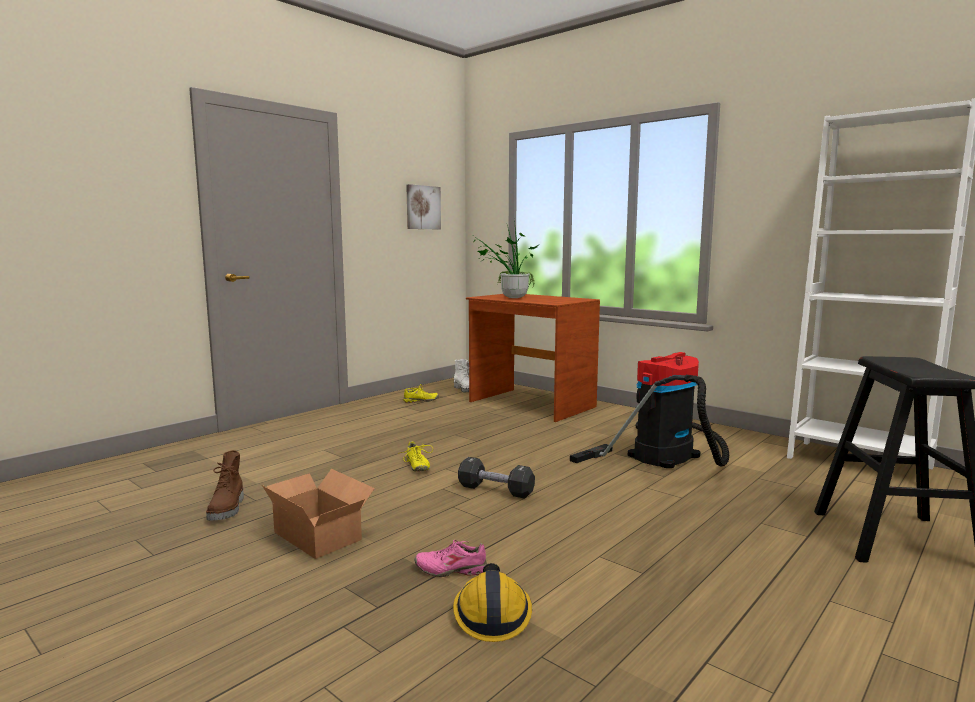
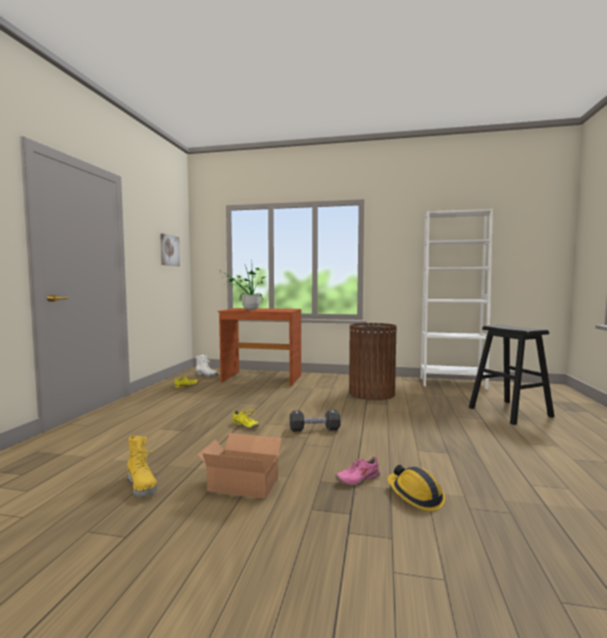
camera: 30 degrees left, 5 degrees down
brown boot [206,450,244,521] -> yellow boot [127,436,157,497]
vacuum cleaner [570,352,729,468] -> brown trash can [349,323,397,400]

